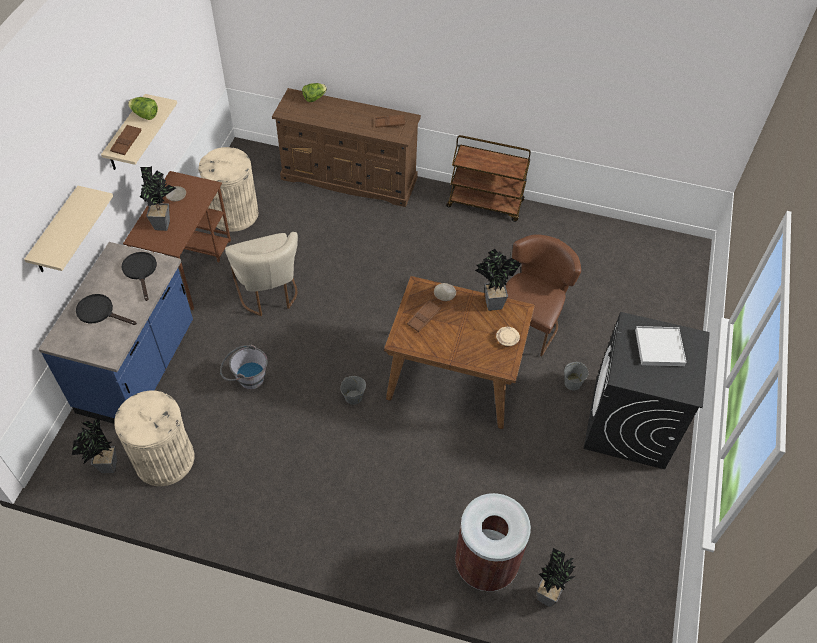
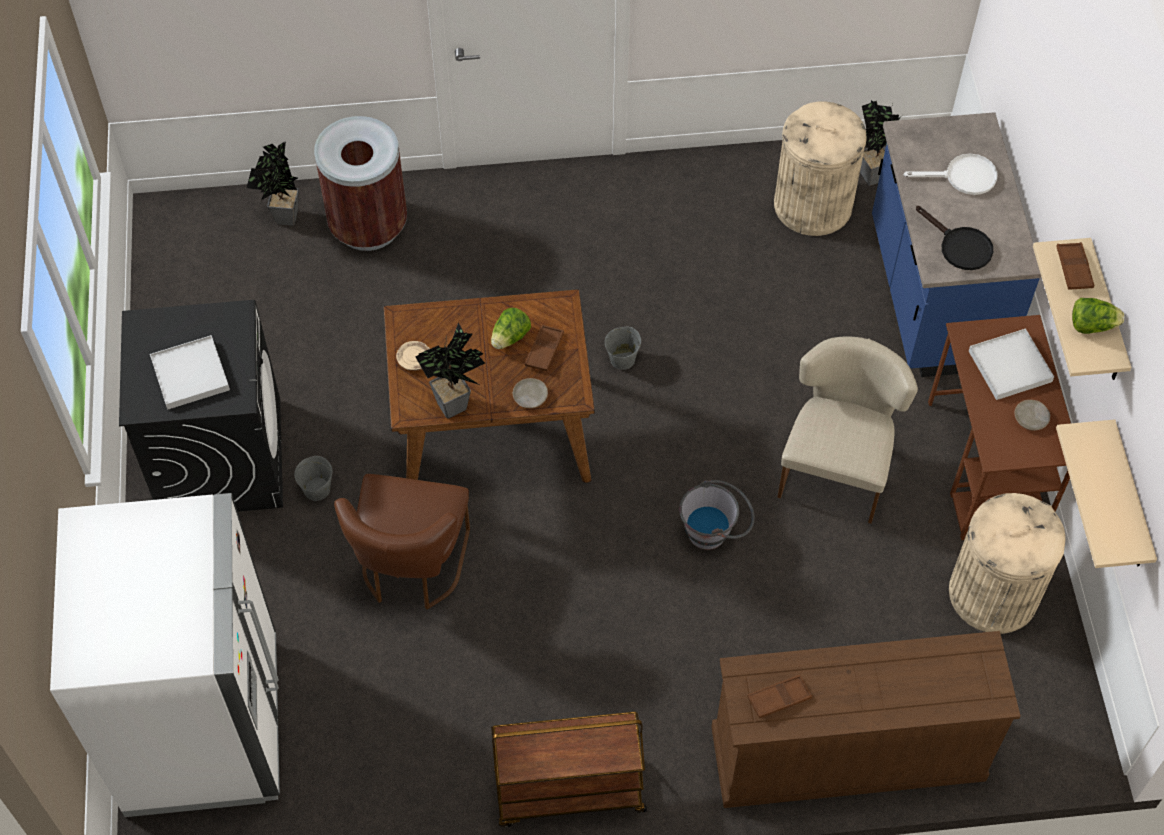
camera: 160 degrees right, 5 degrees up
beige shelf [24,186,113,272] -> beige shelf moved to [1056,419,1157,568]
black frying pan [76,294,137,325] -> white frying pan [904,154,998,195]
potted plant [139,166,176,231] -> white tray [969,328,1054,400]
grey bucket [220,345,268,390] -> grey bucket moved to [679,480,755,550]
beige chair [225,232,298,316] -> beige chair turned 60 degrees clockwise [778,336,918,524]
lettuce [302,83,327,102] -> lettuce moved to [491,308,531,349]
none -> white fridge [50,493,280,817]

